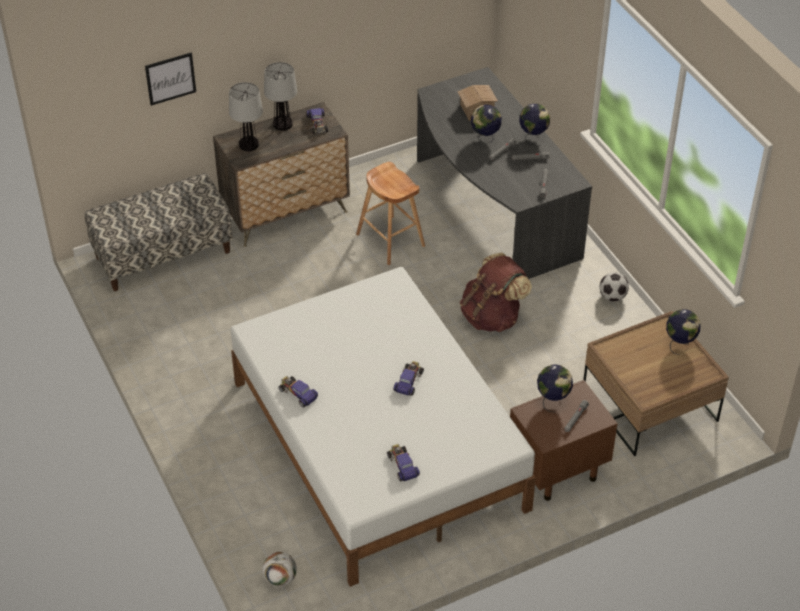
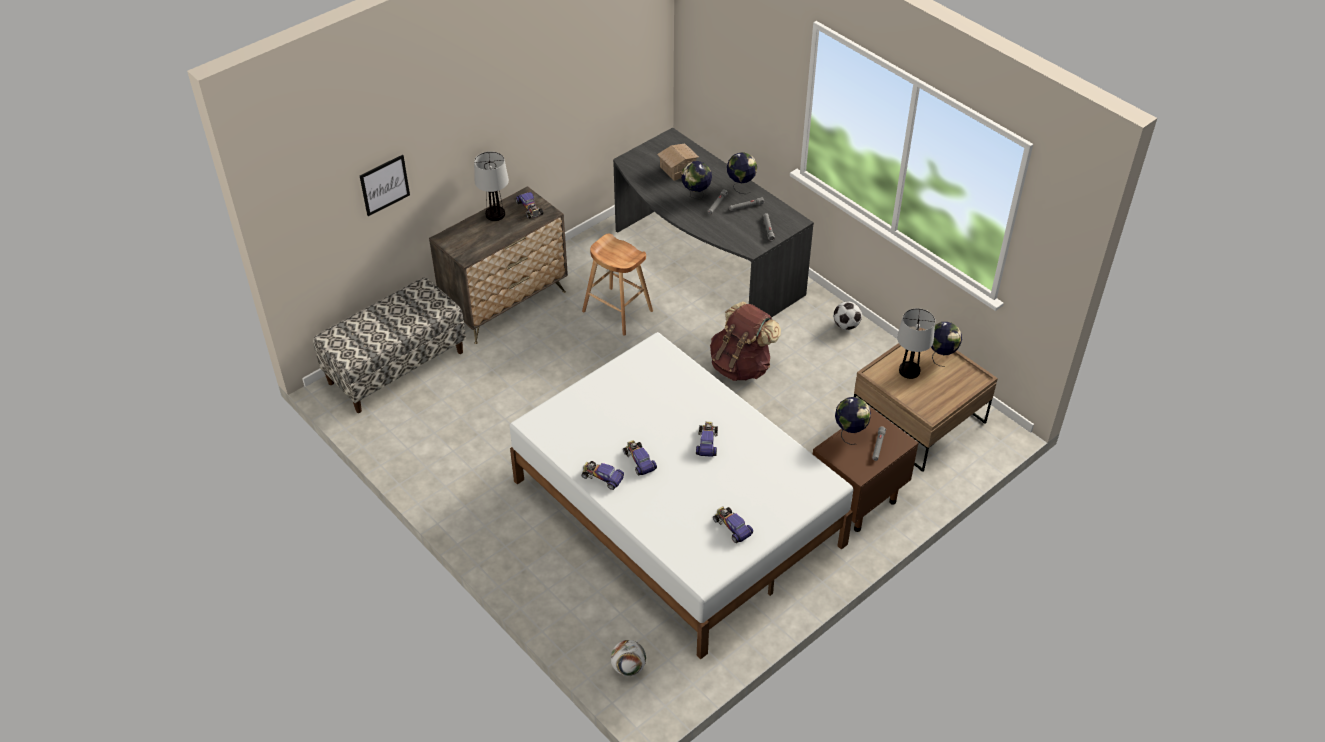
camera: 15 degrees left, 0 degrees up
table lamp [229,82,263,151] -> table lamp moved to [897,308,935,379]
none -> toy car [623,440,657,476]

